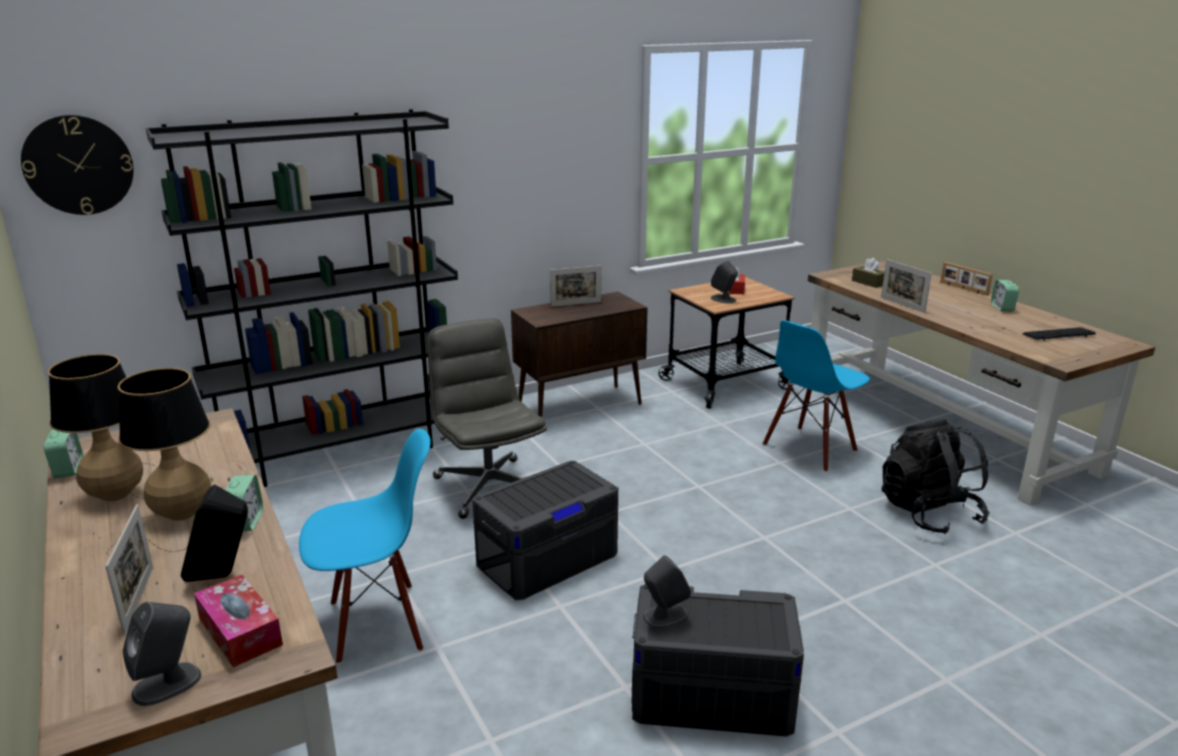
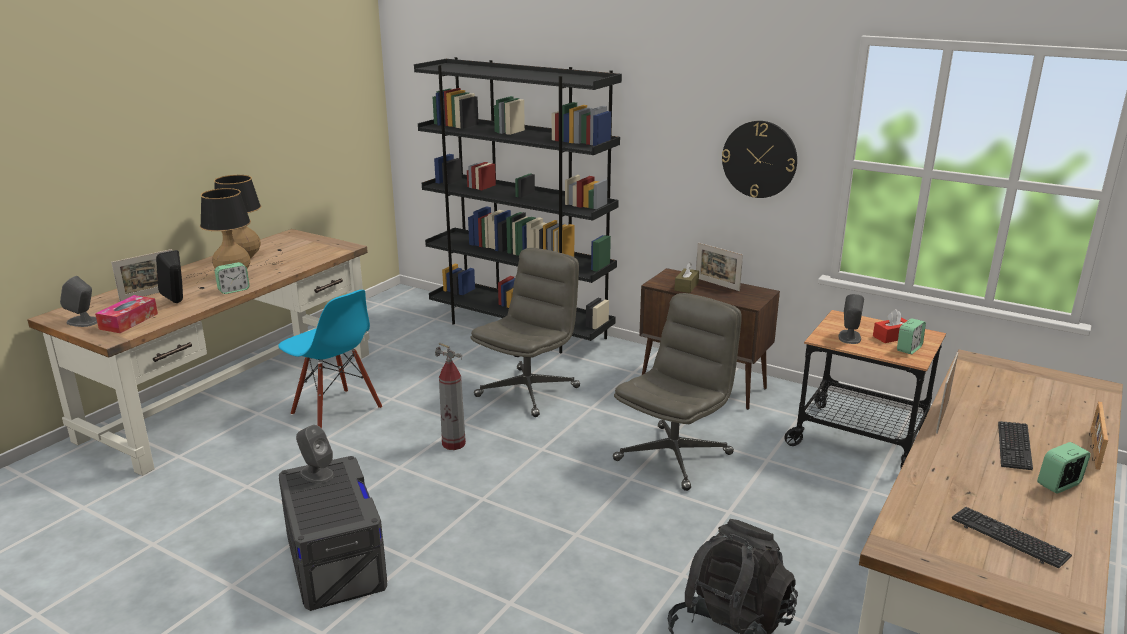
camera: 60 degrees right, 0 degrees up
wall clock [21,115,134,215] -> wall clock moved to [722,121,797,198]
alarm clock [44,429,83,479] -> alarm clock moved to [897,318,926,354]
grey storage box [472,461,618,600] -> fire extinguisher [435,343,466,450]
blue chair [763,320,870,472] -> none
brown tissue box [852,258,884,288] -> brown tissue box moved to [674,262,699,293]
none -> grey office chair [613,293,742,491]
none -> keyboard [998,421,1033,470]

